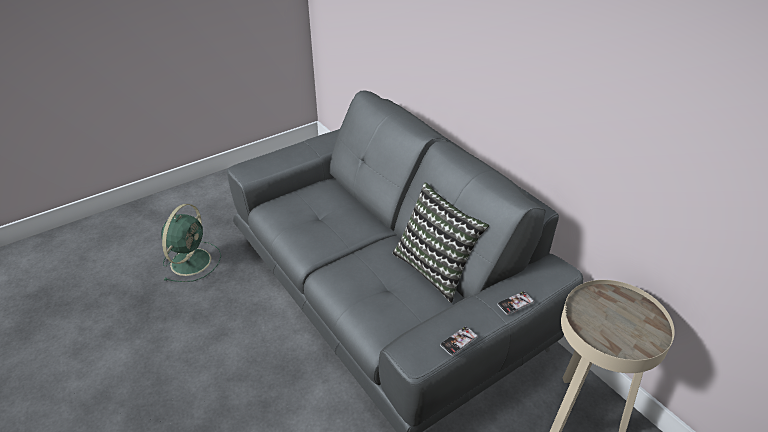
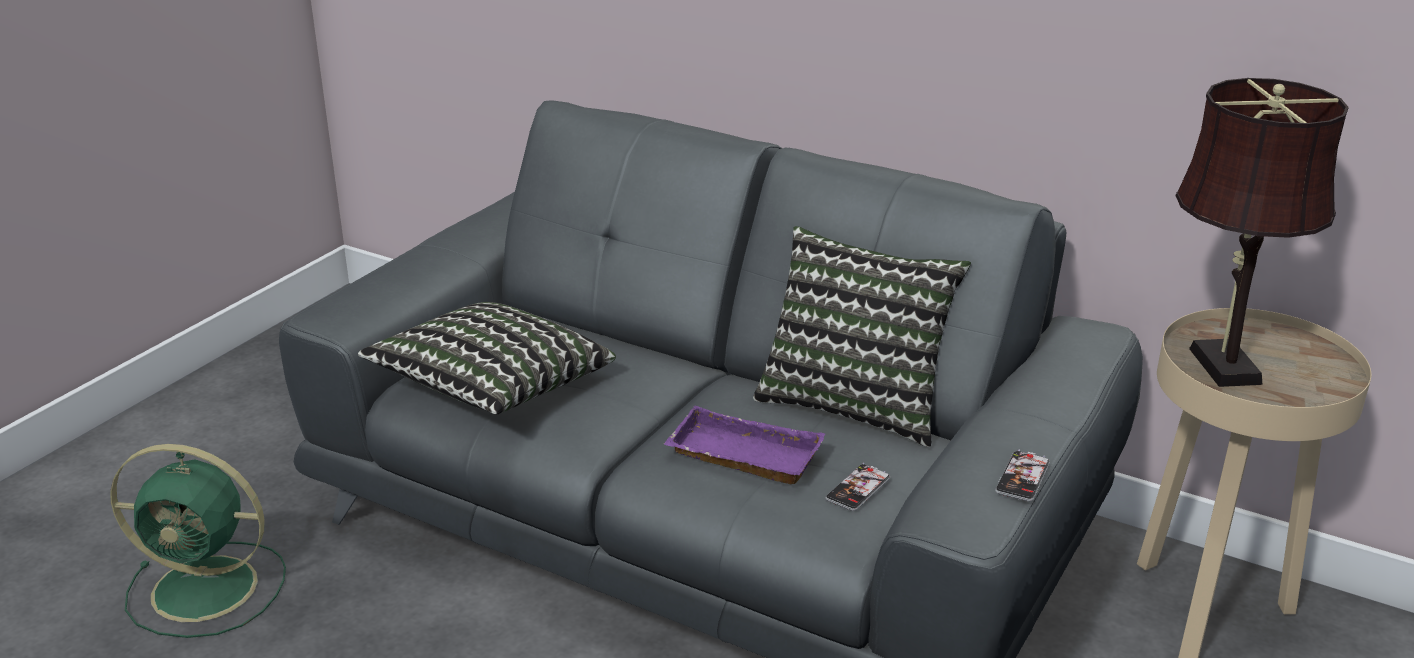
camera: 25 degrees left, 10 degrees down
green fan [161,204,221,282] -> green fan turned 105 degrees clockwise [110,444,286,638]
phone [497,291,534,315] -> phone moved to [825,463,890,511]
none -> pillow [358,302,616,415]
none -> purple tray [664,406,825,484]
none -> brown table lamp [1175,78,1349,387]

